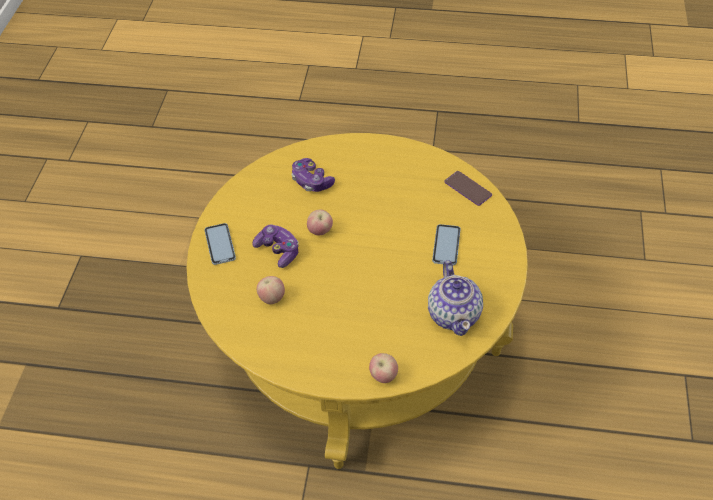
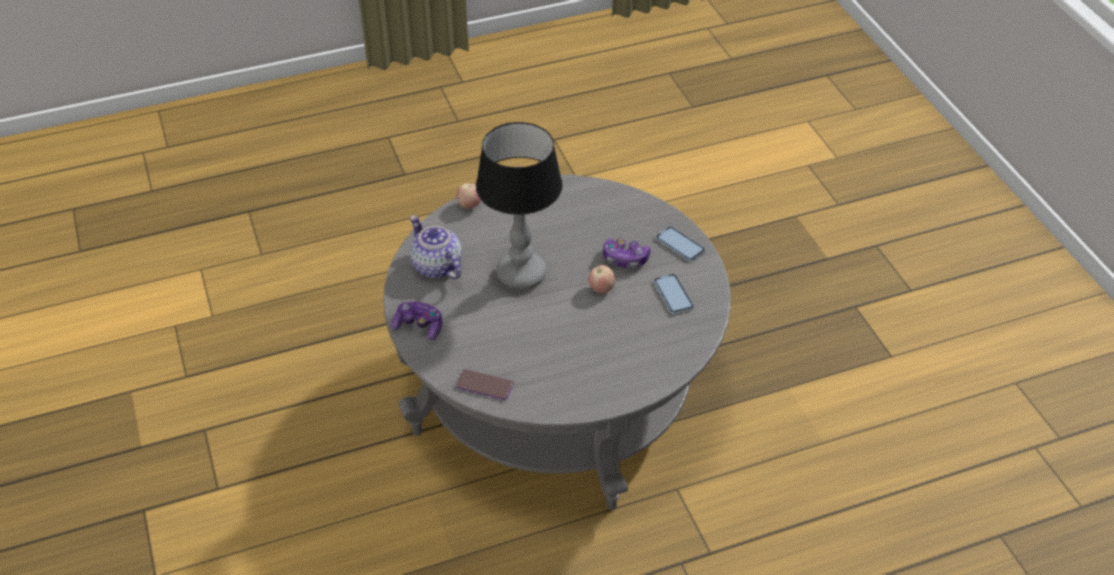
camera: 150 degrees right, 5 degrees down
yellow coffee table [187,133,528,469] -> grey coffee table [383,174,731,510]
apple [257,276,285,304] -> none
game controller [292,158,335,192] -> game controller moved to [391,301,442,340]
phone [432,224,460,265] -> phone moved to [654,274,694,314]
none -> table lamp [476,122,563,289]

